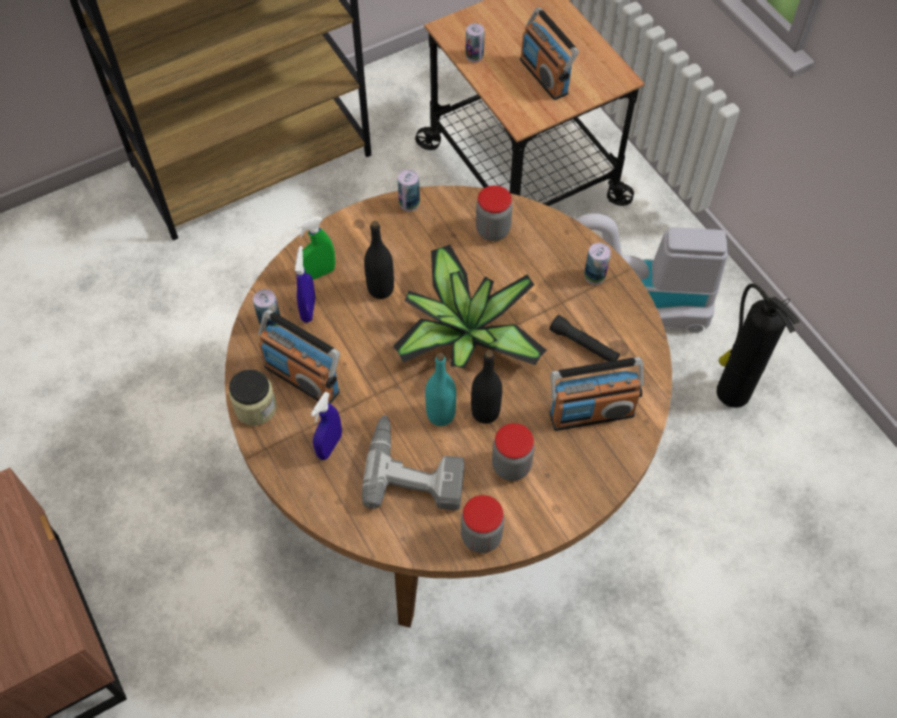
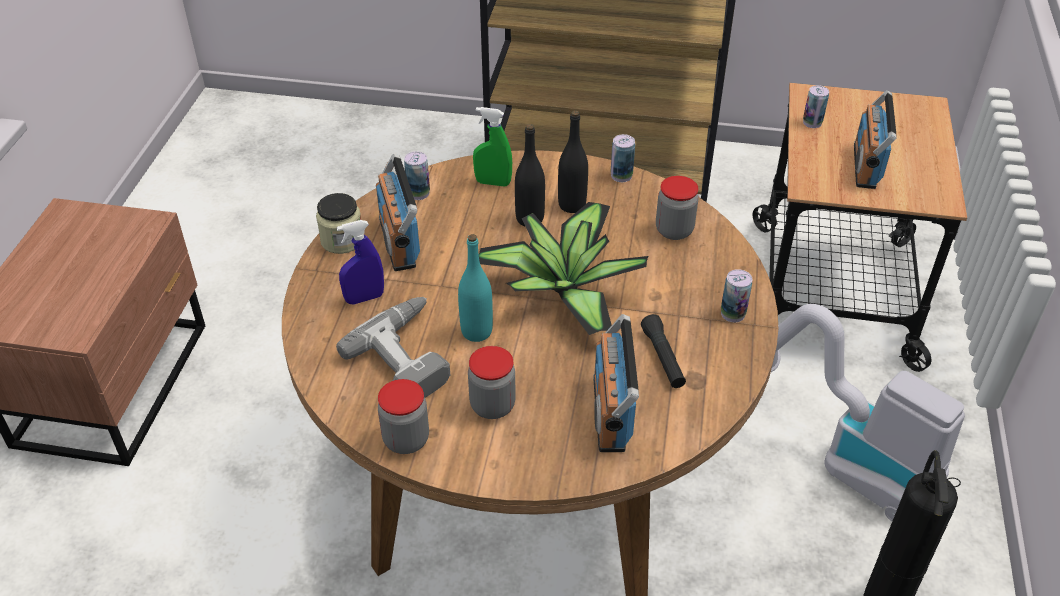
camera: 40 degrees right, 15 degrees down
blue spray bottle [295,246,315,323] -> none
black bottle [471,350,502,424] -> black bottle moved to [558,111,588,213]
radio [549,357,644,431] -> radio turned 60 degrees clockwise [593,314,639,452]

